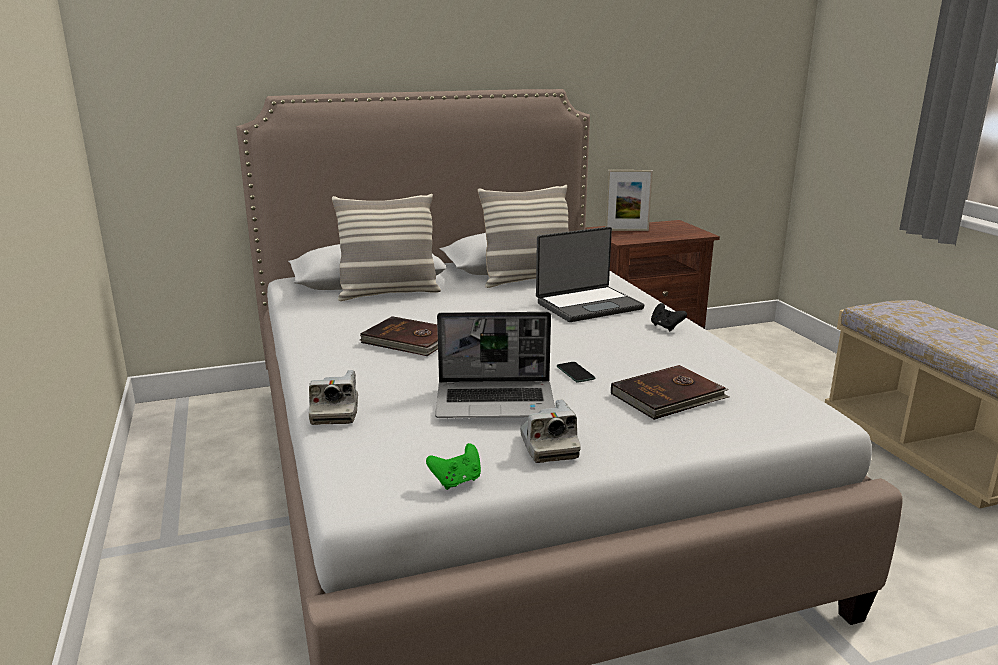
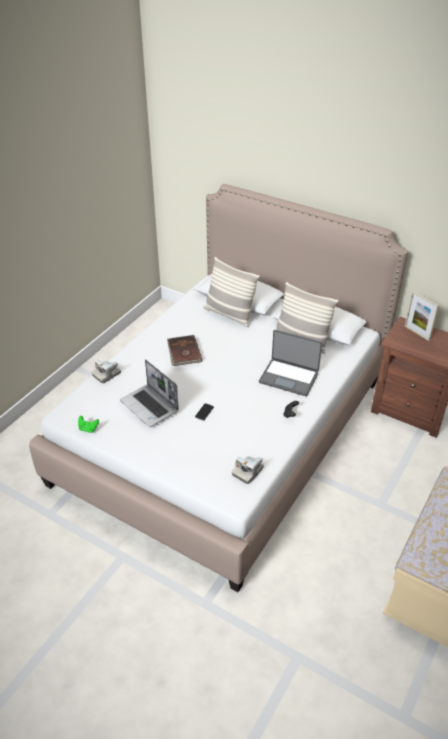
camera: 50 degrees right, 20 degrees up
camera [520,399,581,463] -> camera moved to [232,456,264,484]
brown book [611,365,730,420] -> none

